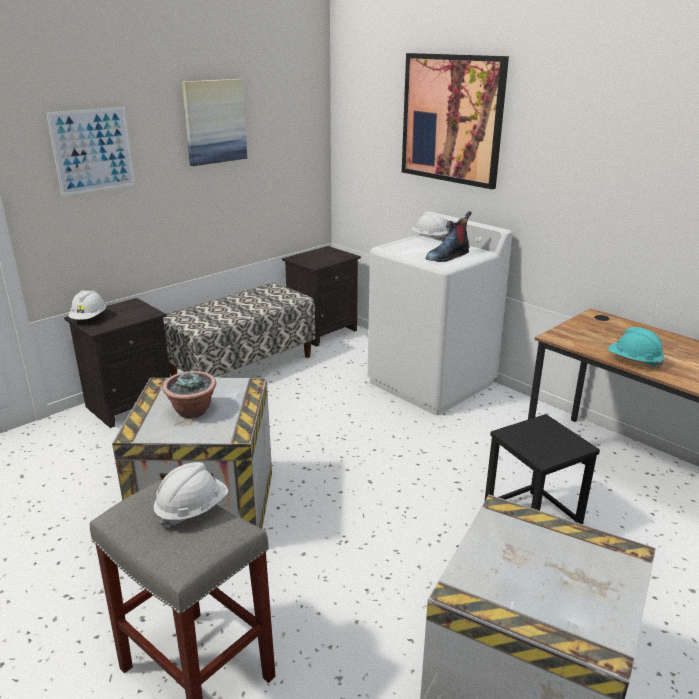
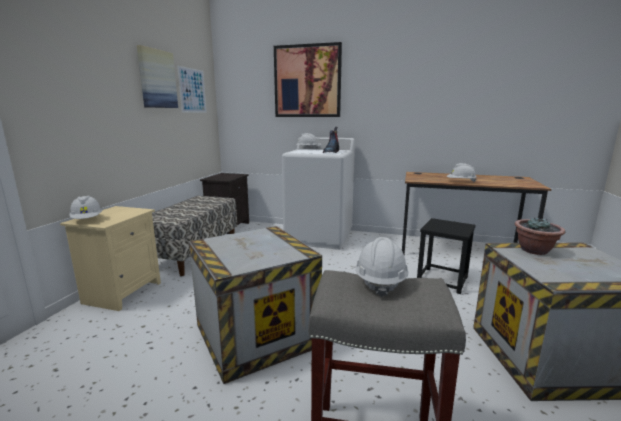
camera: 30 degrees left, 10 degrees down
picture [47,107,135,196] -> picture moved to [177,66,207,113]
black nightstand [64,298,171,428] -> beige nightstand [60,206,161,311]
potted plant [162,371,216,418] -> potted plant moved to [515,217,566,255]
turquoise hard hat [608,327,665,368] -> white hard hat [447,163,476,182]

